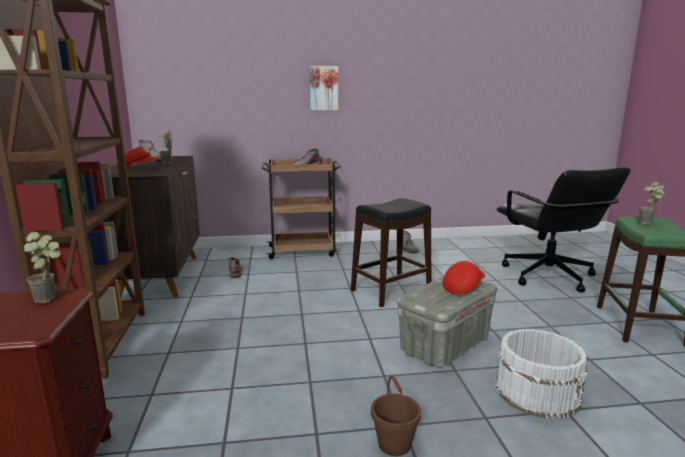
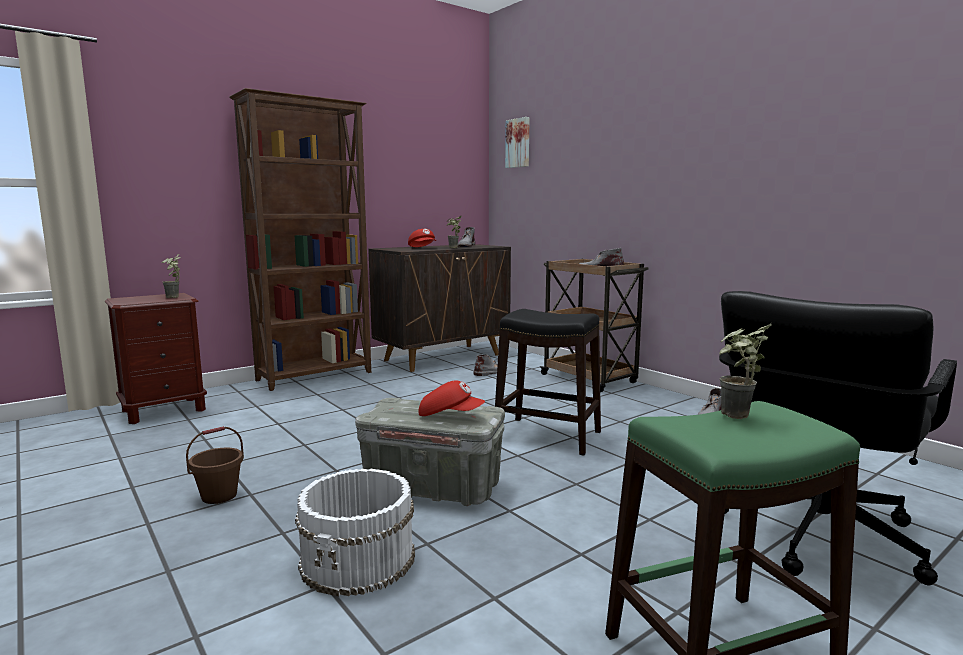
camera: 60 degrees right, 5 degrees down
picture [310,66,338,110] -> picture moved to [505,117,530,168]

